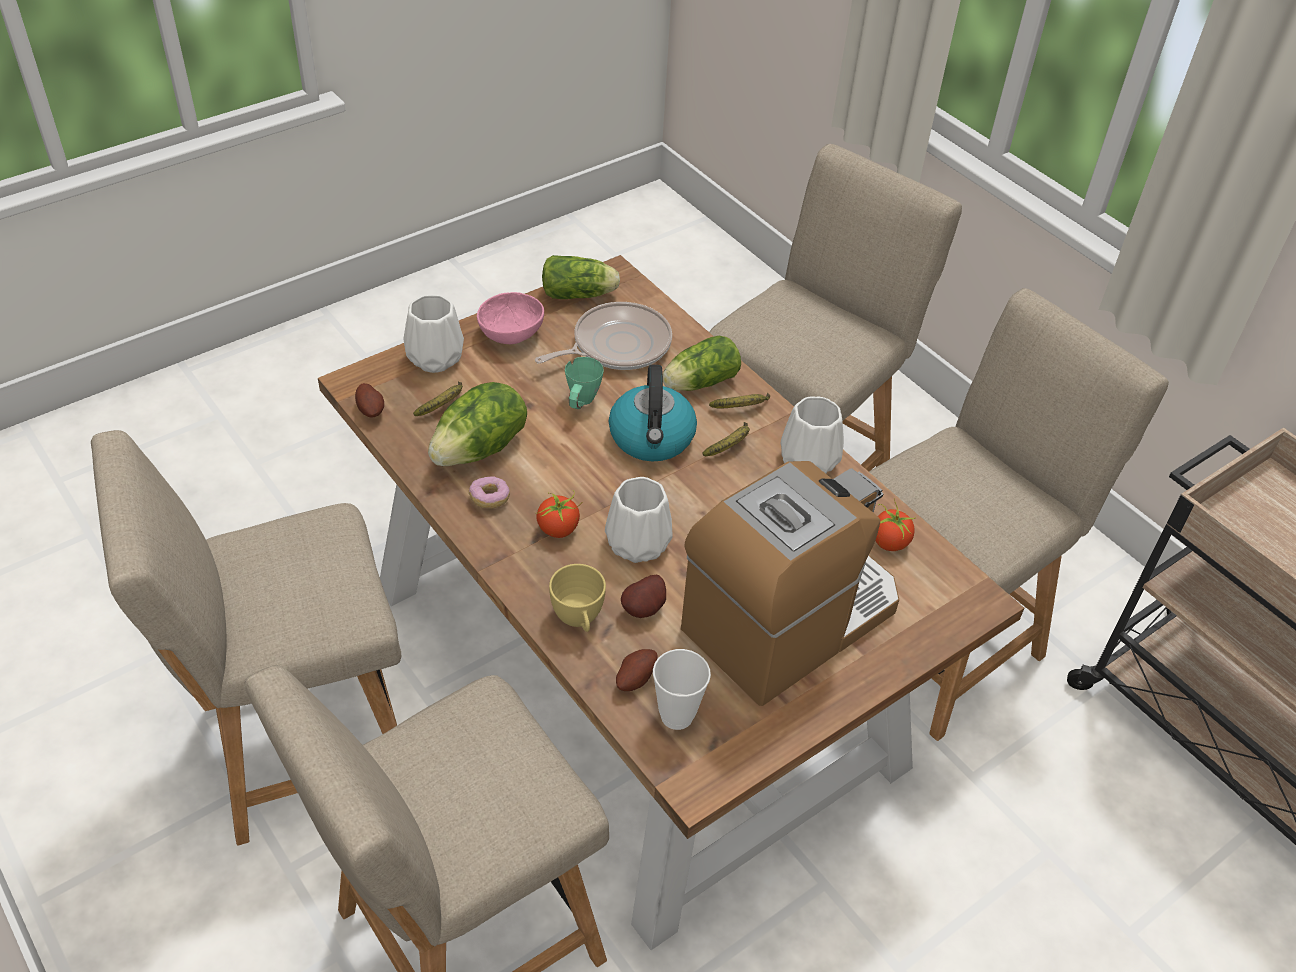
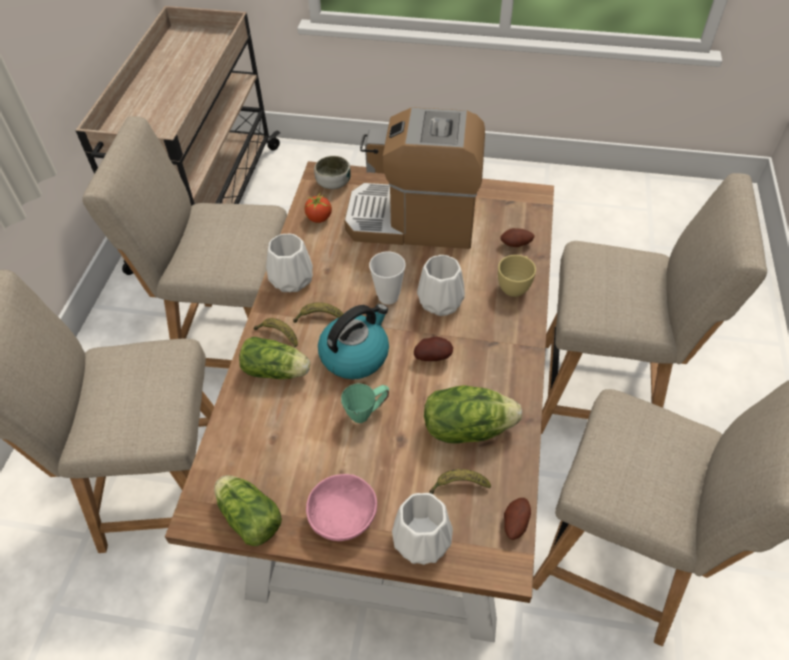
camera: 130 degrees left, 5 degrees up
donut [469,476,510,508] -> none
frying pan [535,302,672,370] -> none
tomato [536,490,582,538] -> none
potato [621,575,666,618] -> potato moved to [414,337,453,361]
cup [653,649,711,730] -> cup moved to [369,251,406,304]
none -> bowl [314,156,351,189]

